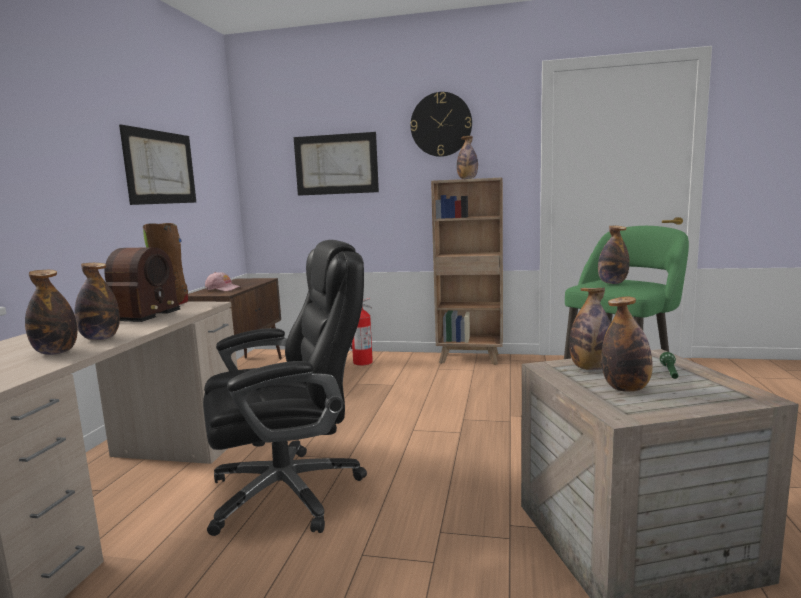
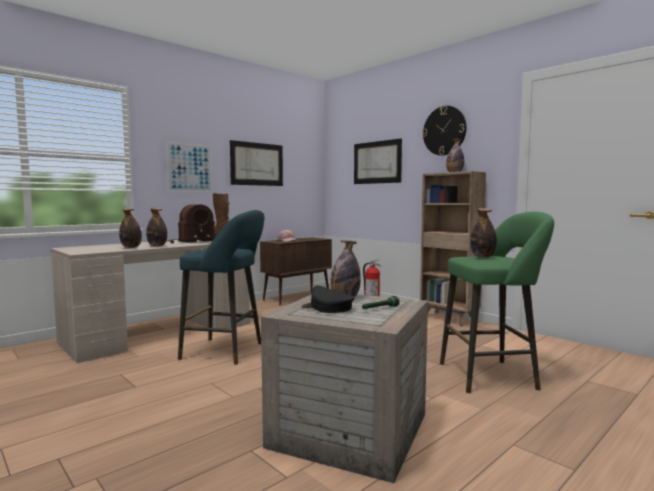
camera: 35 degrees right, 5 degrees down
black office chair [203,240,367,536] -> turquoise stool [178,210,264,365]
bottle [601,297,653,392] -> black cap [302,285,355,313]
none -> picture [166,141,213,192]

